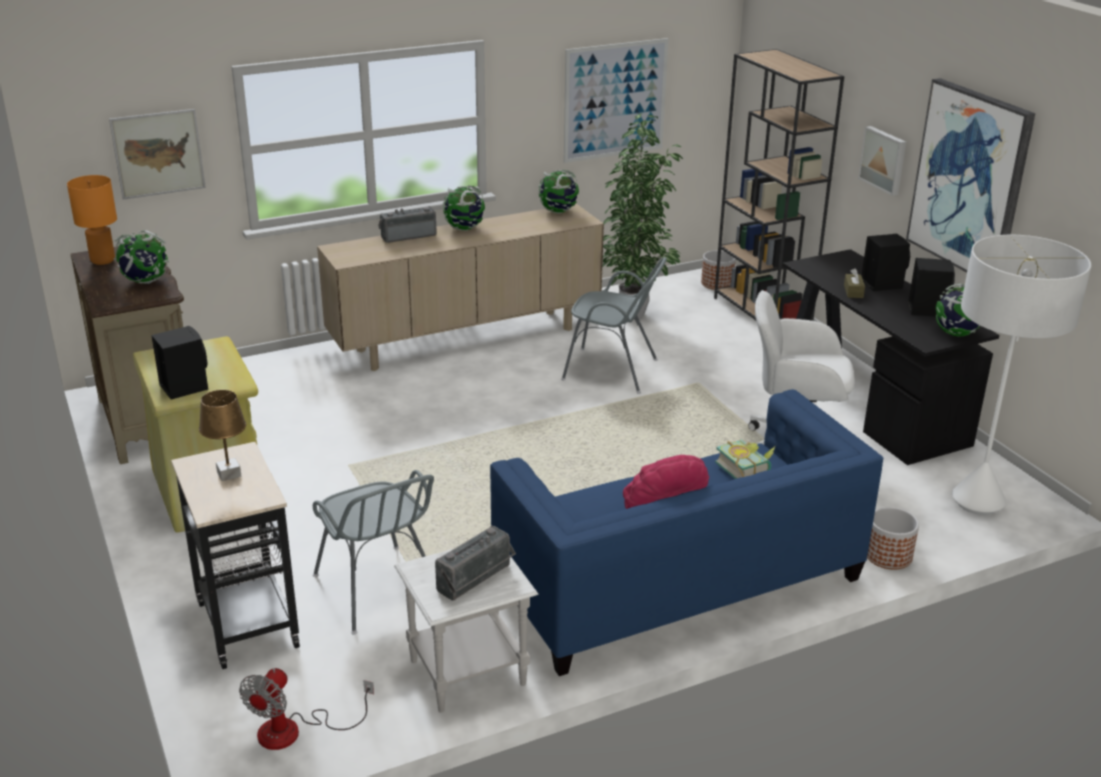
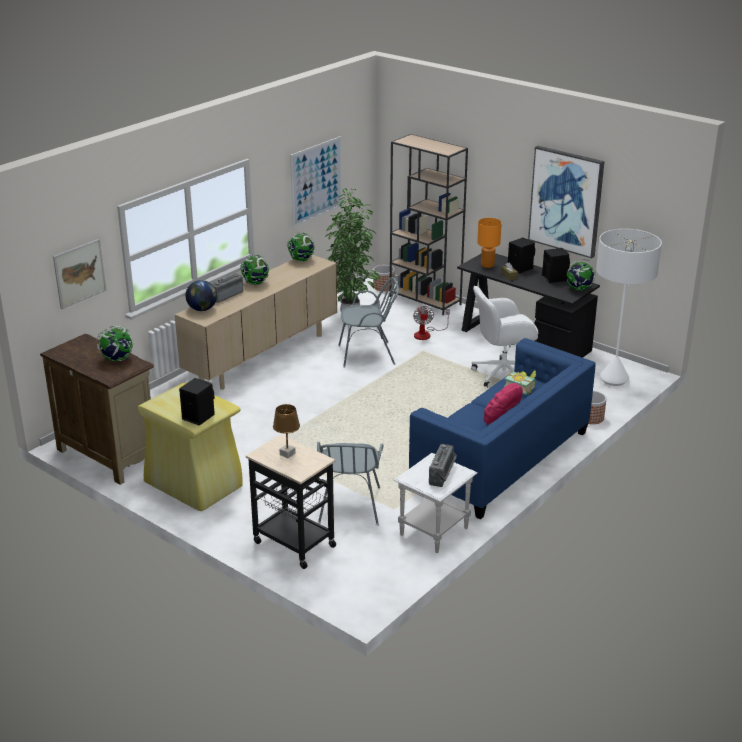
camera: 25 degrees left, 0 degrees up
orange table lamp [67,175,117,265] -> orange table lamp moved to [477,218,502,268]
fan [239,668,374,750] -> fan moved to [413,305,450,340]
grey chair [313,470,434,635] -> grey chair turned 60 degrees clockwise [317,442,383,526]
picture [858,126,906,196] -> none
none -> globe [186,280,217,311]

